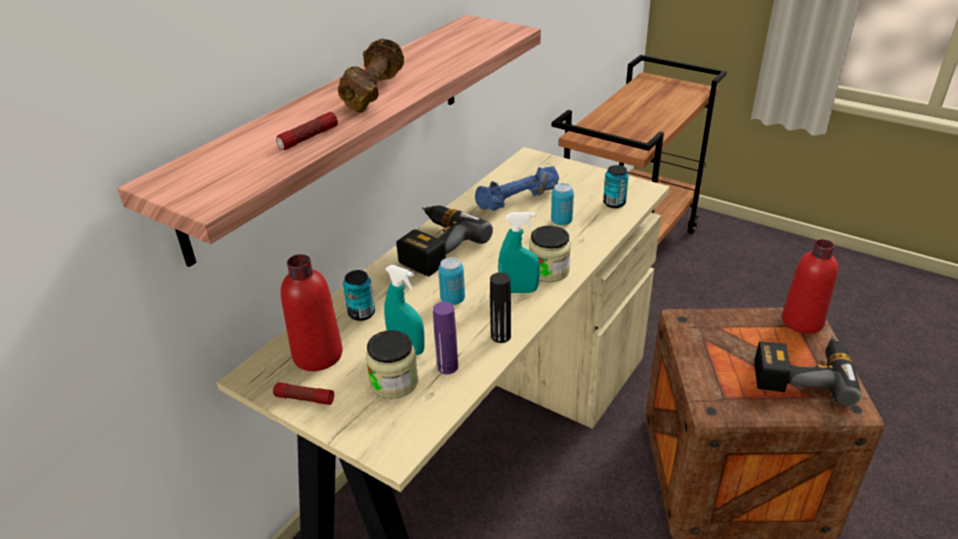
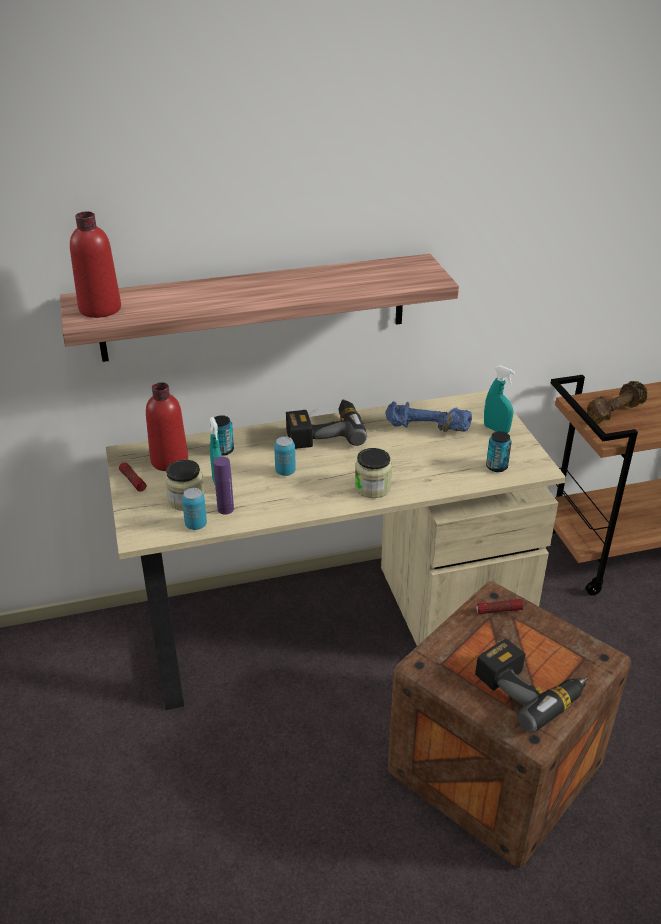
camera: 40 degrees right, 0 degrees up
flashlight [276,112,338,150] -> flashlight moved to [476,599,523,614]
brown dumbbell [338,39,404,113] -> brown dumbbell moved to [587,381,647,424]
black bottle [490,272,511,343] -> none
turquoise spray bottle [498,212,540,293] -> turquoise spray bottle moved to [484,365,515,433]
can [551,183,574,225] -> can moved to [182,488,207,530]
red bottle [782,239,838,334] -> red bottle moved to [70,212,121,318]

